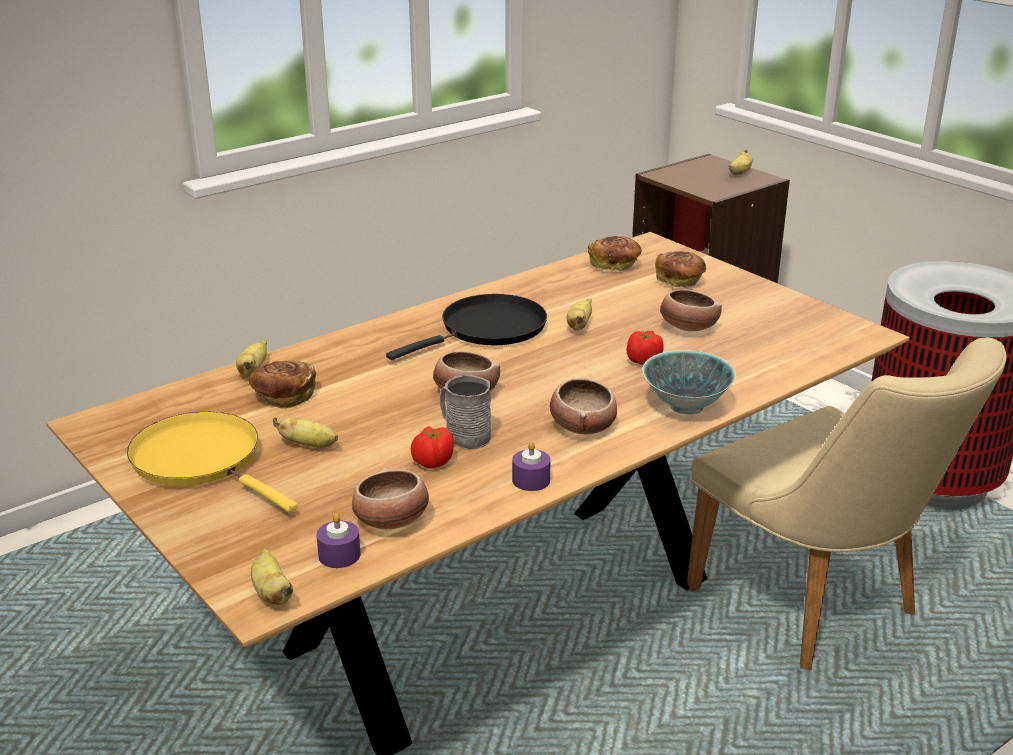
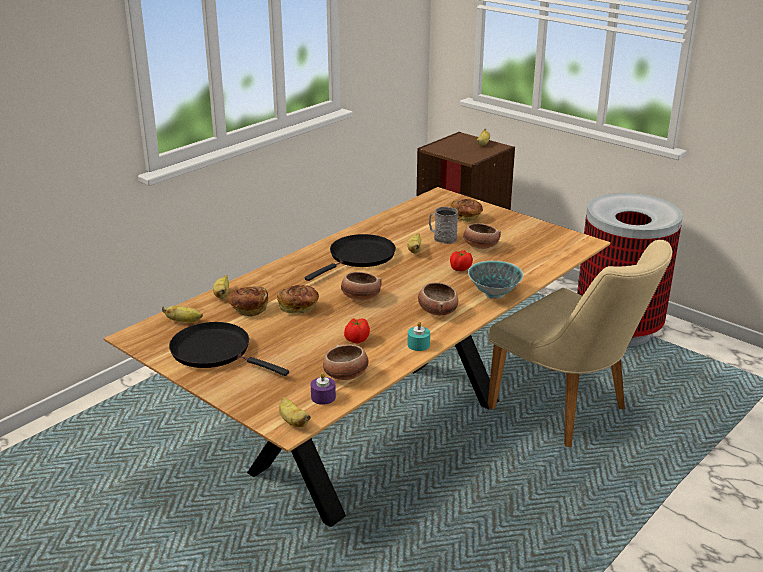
camera: 10 degrees left, 0 degrees up
yellow frying pan [127,412,298,512] -> black frying pan [169,322,289,376]
banana [273,417,338,448] -> banana moved to [162,306,203,323]
grey mug [440,375,491,450] -> grey mug moved to [429,207,458,244]
purple candle [512,441,551,491] -> turquoise candle [408,321,430,351]
bread [588,236,642,271] -> bread moved to [277,285,319,315]

